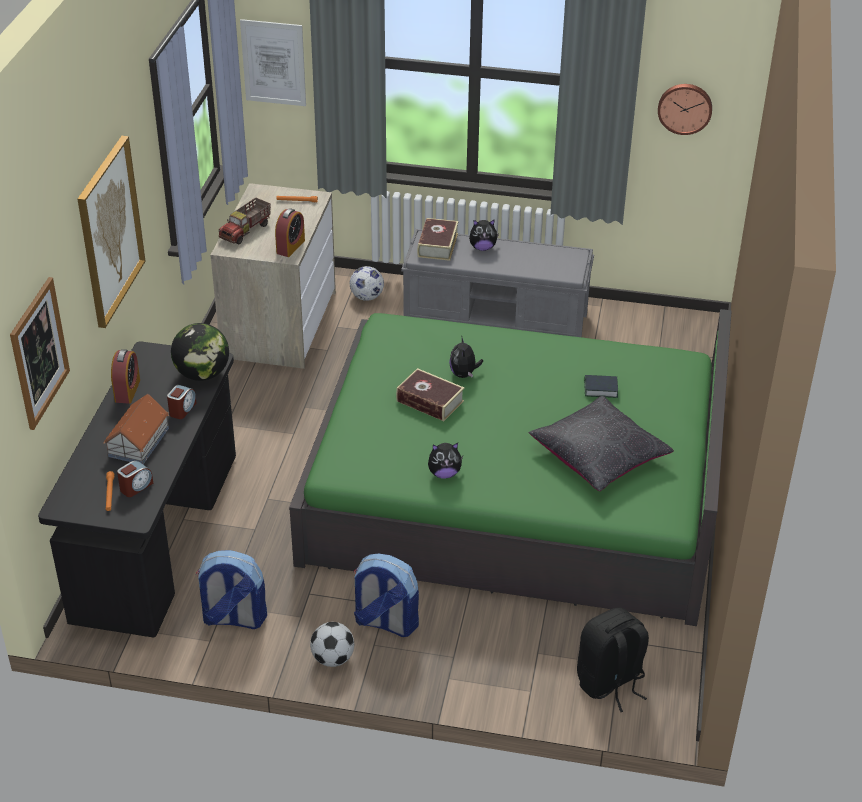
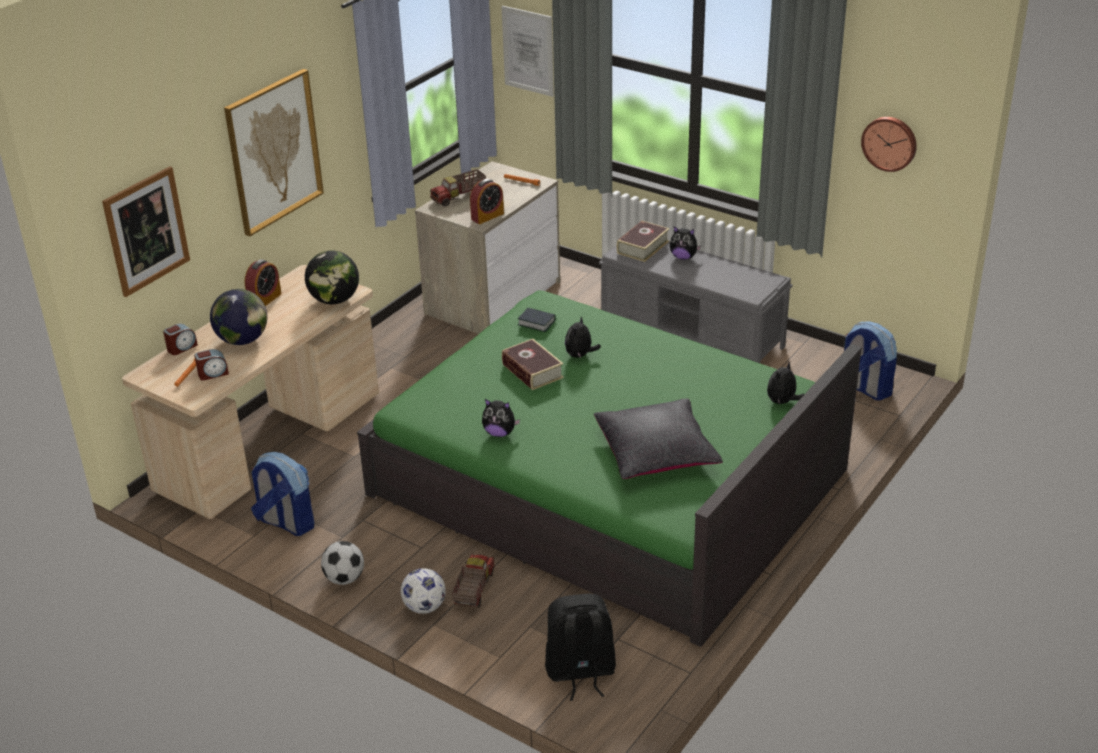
camera: 25 degrees right, 5 degrees down
black desk [38,342,236,637] -> beige desk [122,265,379,519]
toy house [104,394,169,465] -> globe [210,289,267,345]
alarm clock [167,385,196,419] -> alarm clock moved to [163,324,198,355]
football [350,266,384,301] -> football moved to [401,568,446,614]
backpack [353,554,419,637] -> backpack moved to [844,321,897,400]
book [584,375,618,398] -> book moved to [518,308,556,332]
none -> toy truck [452,554,495,607]
none -> plush toy [767,362,804,404]

